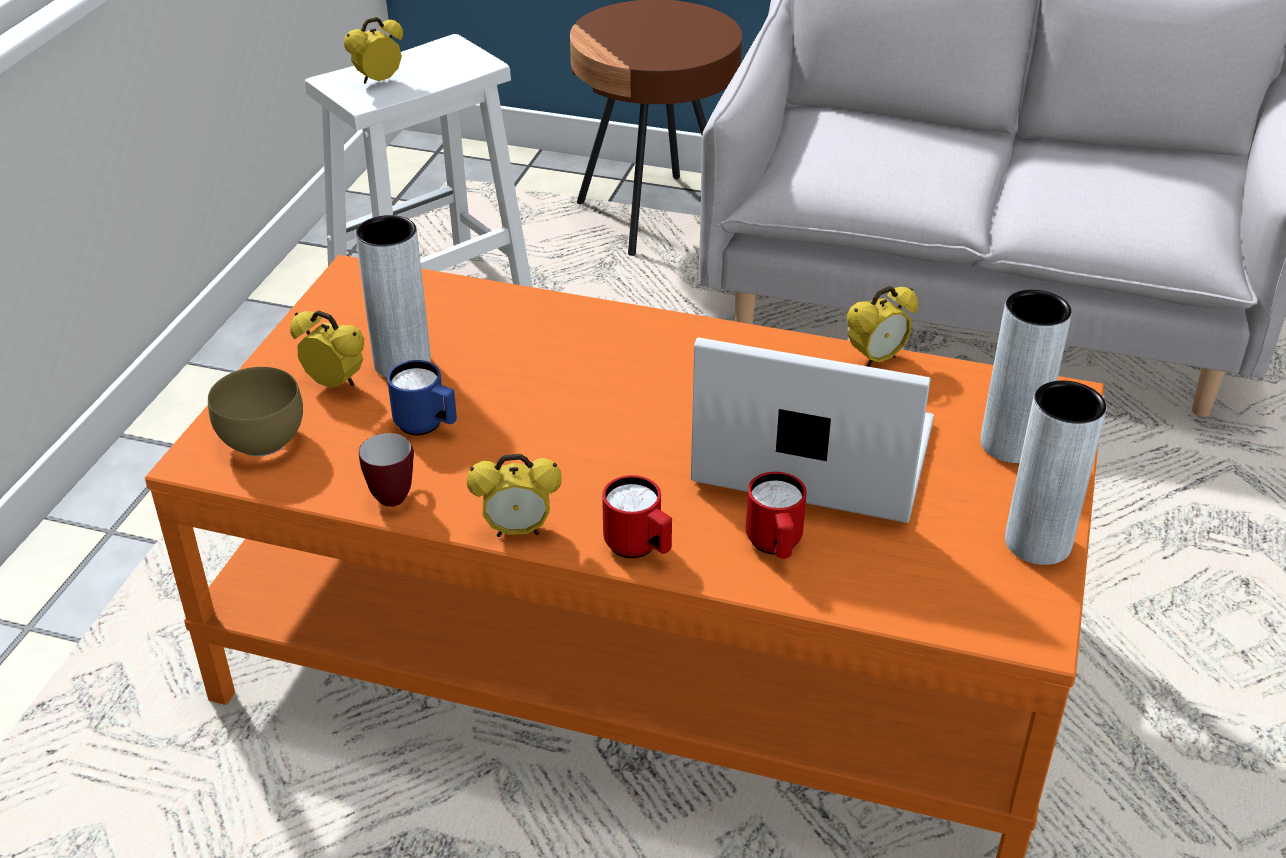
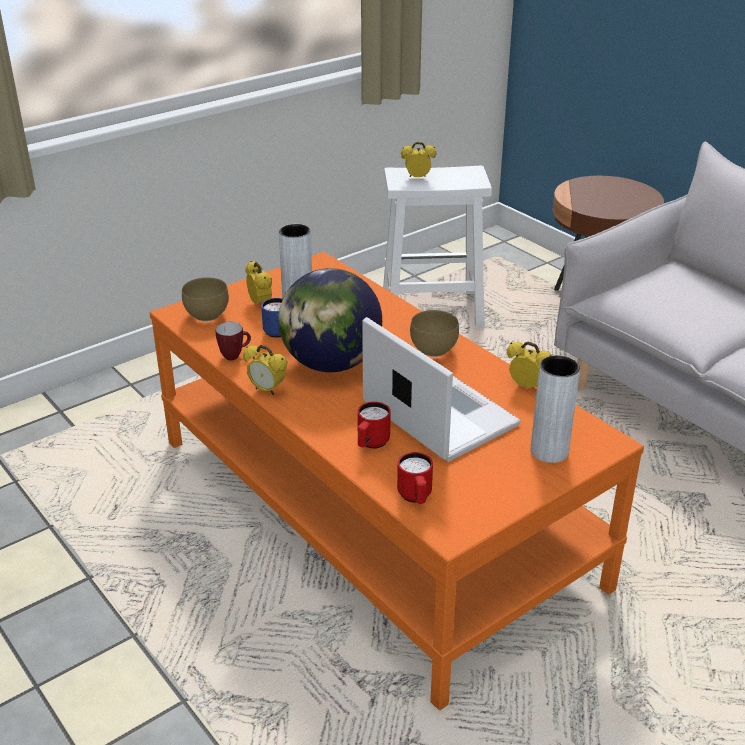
camera: 35 degrees right, 5 degrees down
red mug [602,475,672,558] -> red mug moved to [397,452,433,504]
alarm clock [847,286,919,367] -> alarm clock turned 150 degrees counterclockwise [507,341,552,388]
grey vase [1005,381,1107,565] -> none
none -> globe [278,268,382,372]
none -> brown bowl [410,310,459,357]

